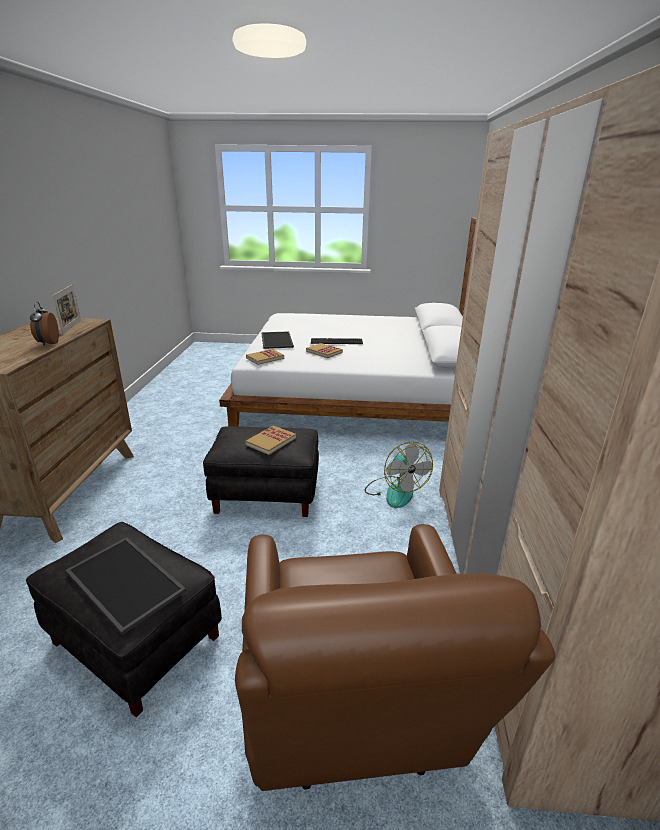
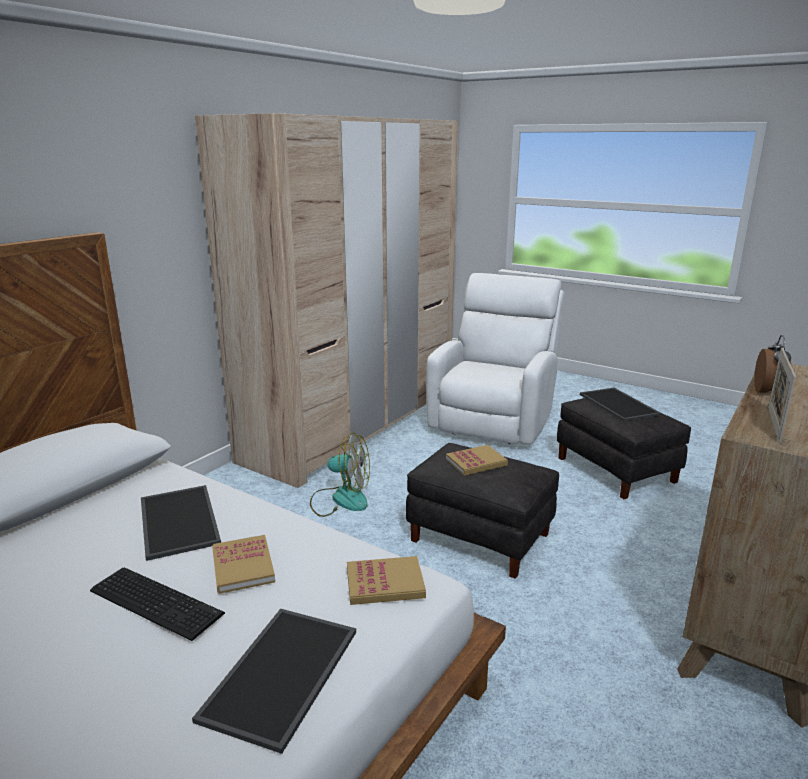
camera: 150 degrees left, 5 degrees down
brown armchair [235,524,555,791] -> white armchair [426,273,565,444]
fan [365,442,433,508] -> fan turned 90 degrees clockwise [310,432,370,517]
none -> tray [141,485,221,561]

